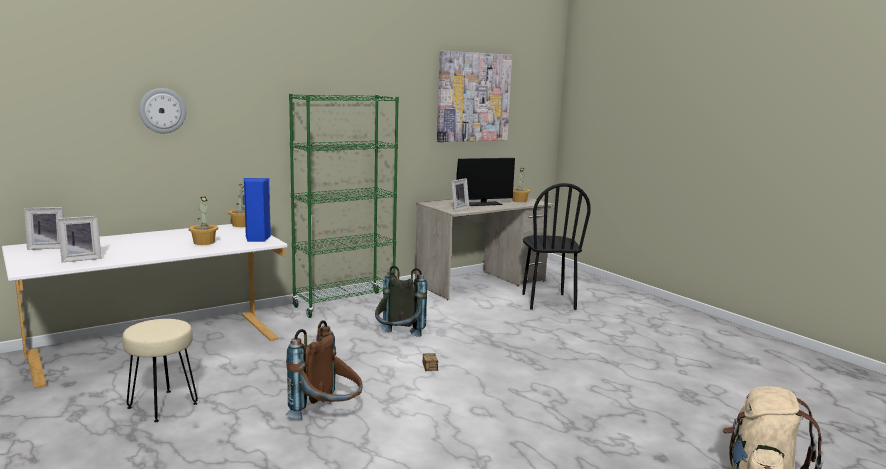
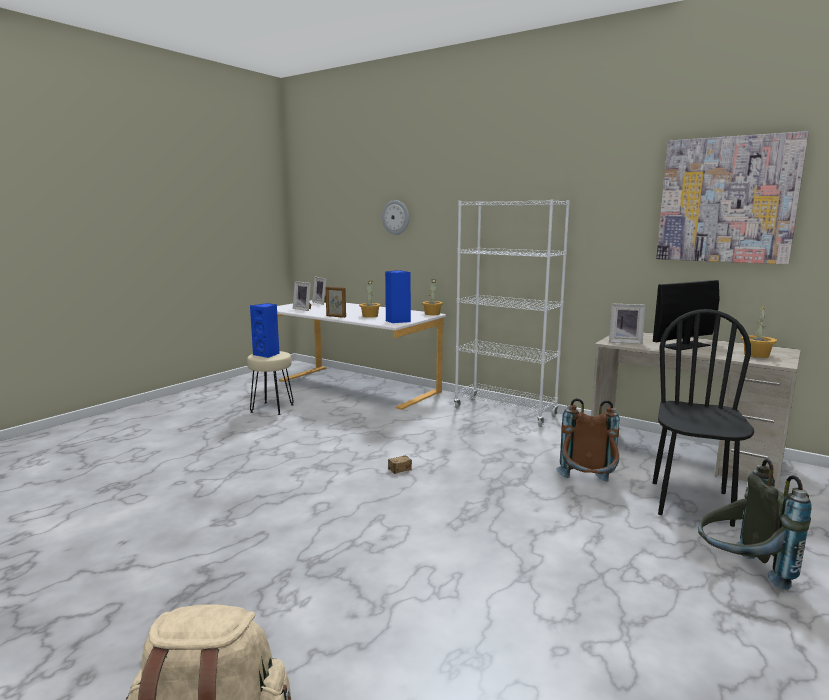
camera: 70 degrees right, 0 degrees up
brown backpack [285,320,363,420] -> brown backpack moved to [556,398,620,482]
green bookcase [289,94,399,318] -> white bookcase [454,199,570,427]
grey backpack [375,266,427,337] -> grey backpack moved to [698,459,811,590]
monitor [456,158,515,206] -> monitor turned 105 degrees clockwise [653,280,719,350]
black chair [522,183,591,310] -> black chair turned 135 degrees clockwise [653,309,754,527]
none -> blue speaker [250,303,280,358]
none -> picture frame [326,286,346,318]

